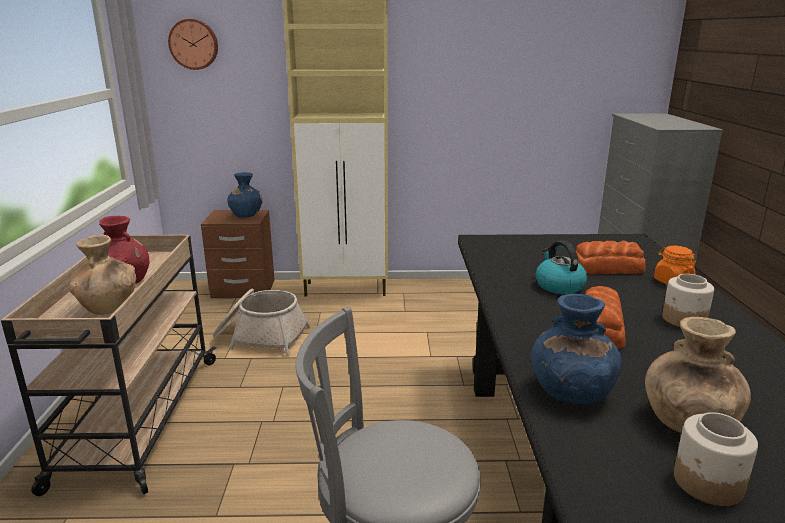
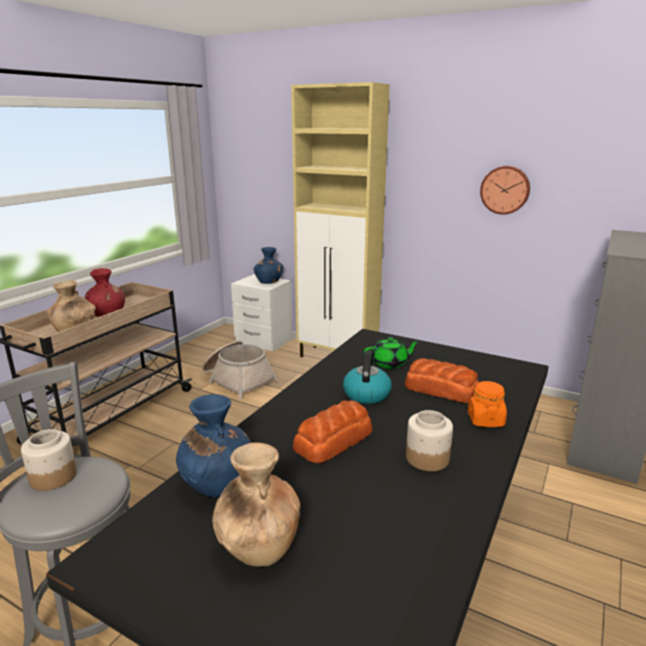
camera: 30 degrees right, 0 degrees up
wall clock [168,19,218,70] -> wall clock moved to [480,166,530,215]
brown nightstand [201,210,274,298] -> white nightstand [231,274,292,351]
jar [674,412,758,506] -> jar moved to [21,429,77,491]
none -> green teapot [364,337,420,369]

